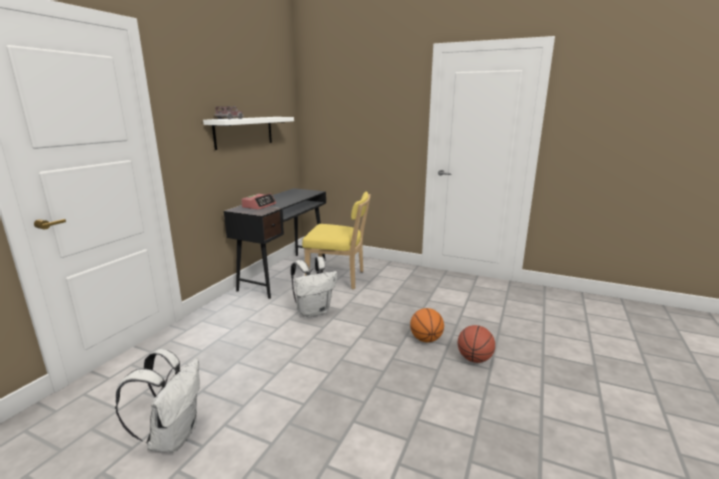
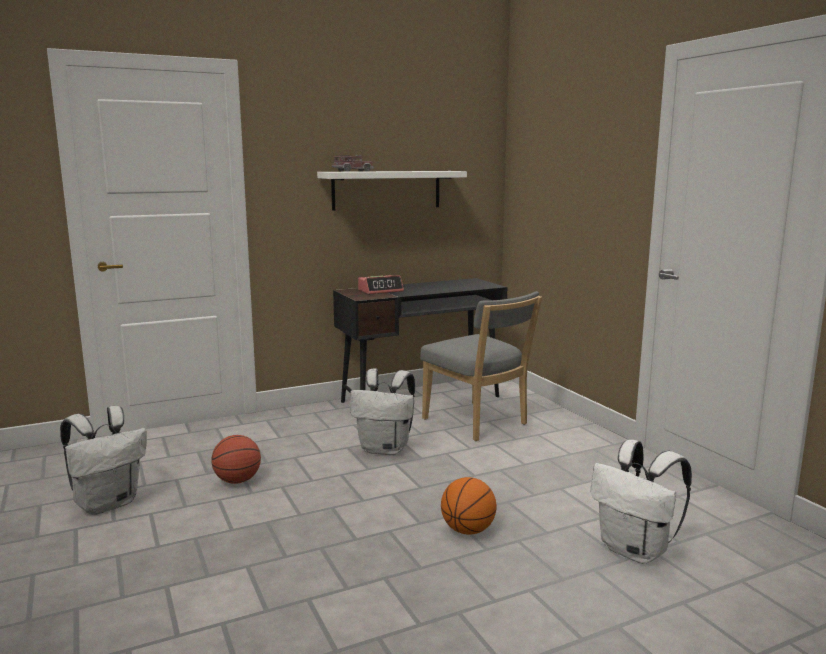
camera: 40 degrees right, 5 degrees down
yellow chair [302,191,371,290] -> grey chair [420,291,542,441]
basketball [458,325,495,363] -> basketball moved to [211,435,261,484]
none -> white backpack [590,440,692,564]

